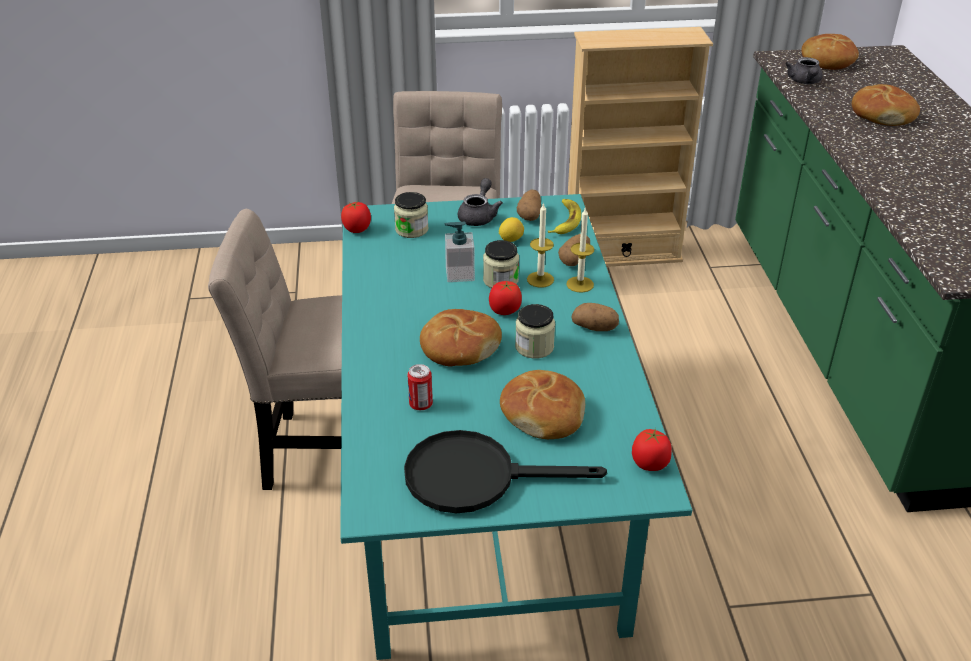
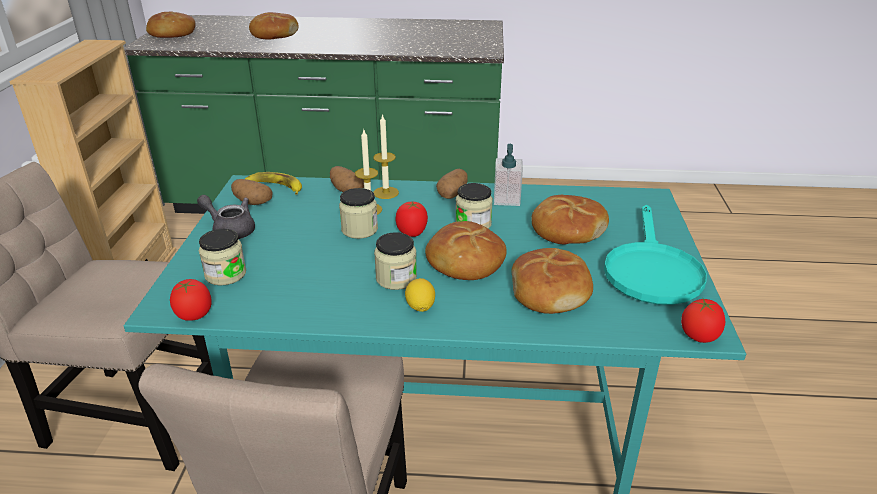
camera: 80 degrees left, 5 degrees down
black frying pan [404,430,607,514] -> turquoise frying pan [604,205,707,305]
can [407,364,433,410] -> bread [511,248,593,314]
soap dispenser [445,221,475,282] -> soap dispenser moved to [494,144,523,206]
lemon [499,217,524,242] -> lemon moved to [405,278,435,312]
tomato [632,428,672,471] -> tomato moved to [681,299,725,343]
grey teapot [785,57,822,84] -> none
none -> jar [374,232,417,290]

